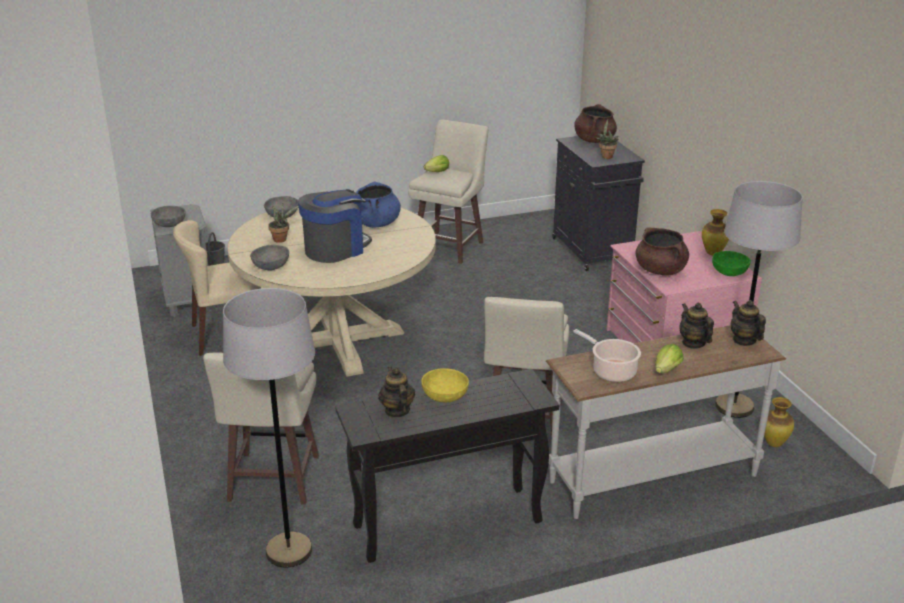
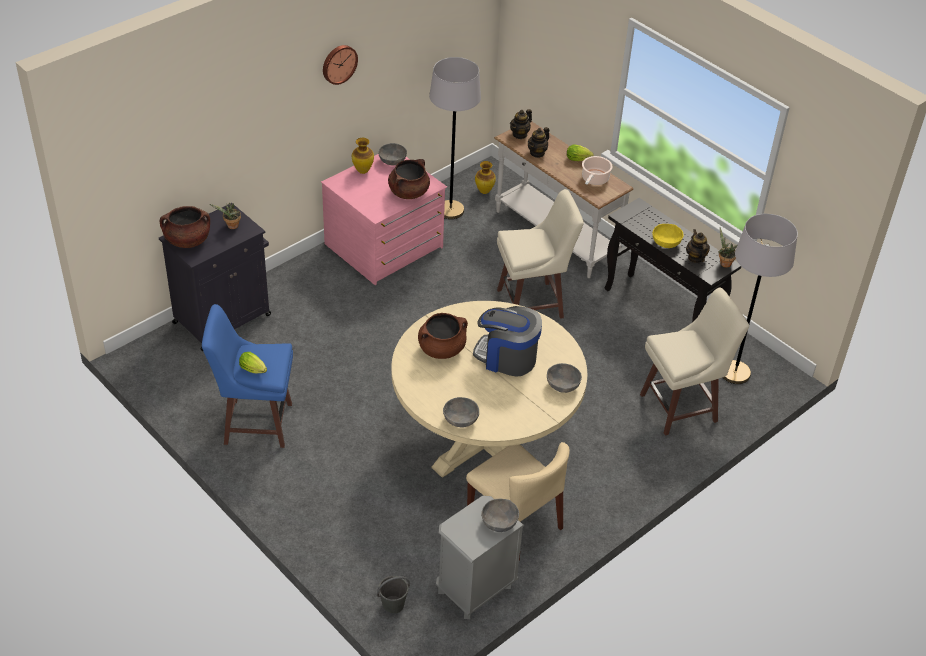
camera: 115 degrees left, 15 degrees up
potted plant [268,204,299,243] -> potted plant moved to [718,227,737,268]
blue cooking pot [356,181,401,228] -> brown cooking pot [418,313,468,359]
teapot [378,367,415,418] -> teapot turned 120 degrees clockwise [686,229,710,263]
beige stool [408,120,488,264] -> blue stool [202,304,293,448]
green bowl [712,251,751,276] -> grey bowl [378,143,407,165]
none -> wall clock [323,45,358,85]

